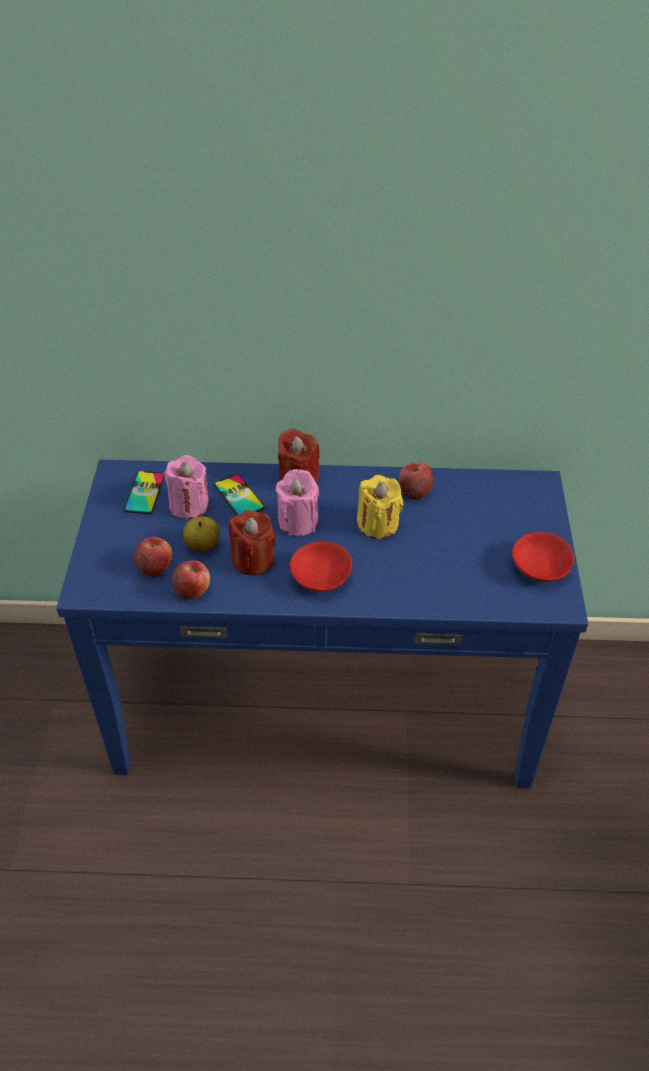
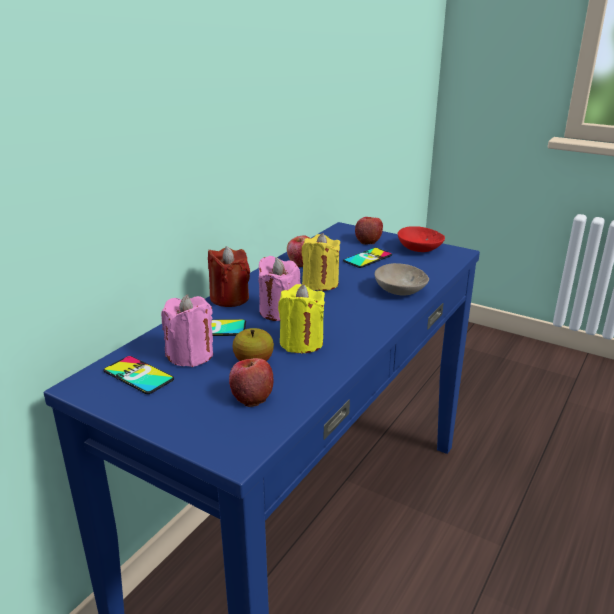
camera: 60 degrees left, 20 degrees down
apple [172,560,210,600] -> apple moved to [355,217,383,245]
red candle [229,510,276,576] -> yellow candle [278,284,325,353]
red bowl [290,541,352,592] -> none
none -> phone [343,248,392,268]
none -> beige bowl [375,263,429,295]

